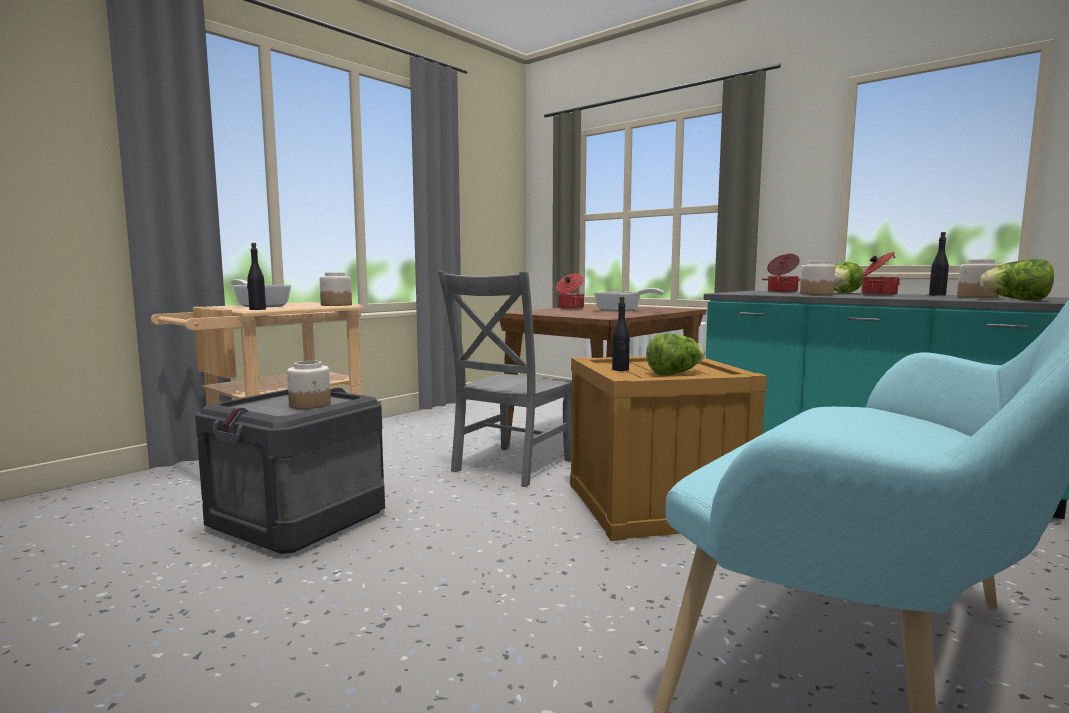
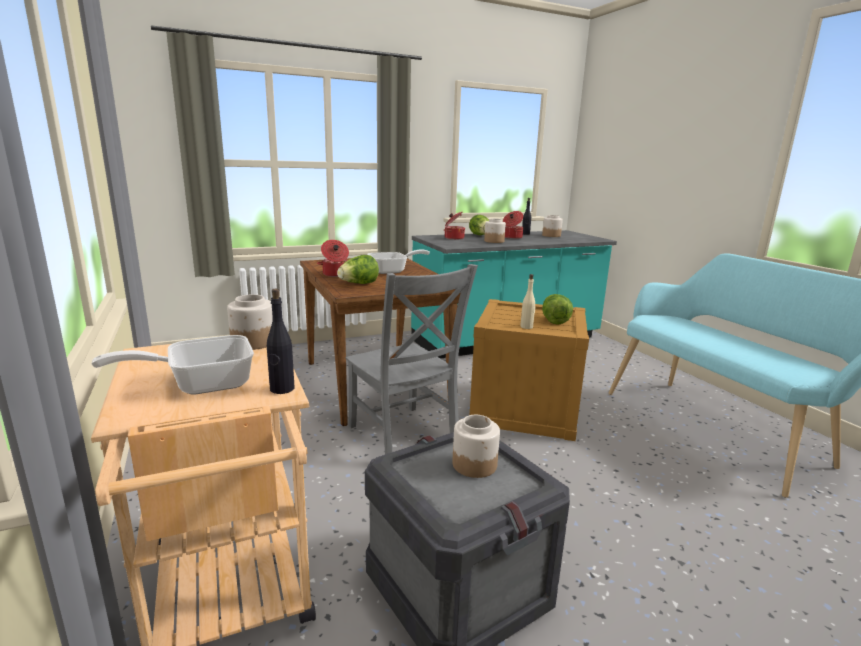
camera: 65 degrees left, 10 degrees up
black bottle [612,297,630,371] -> beige bottle [520,274,535,329]
lettuce [980,259,1054,300] -> lettuce moved to [337,255,379,284]

